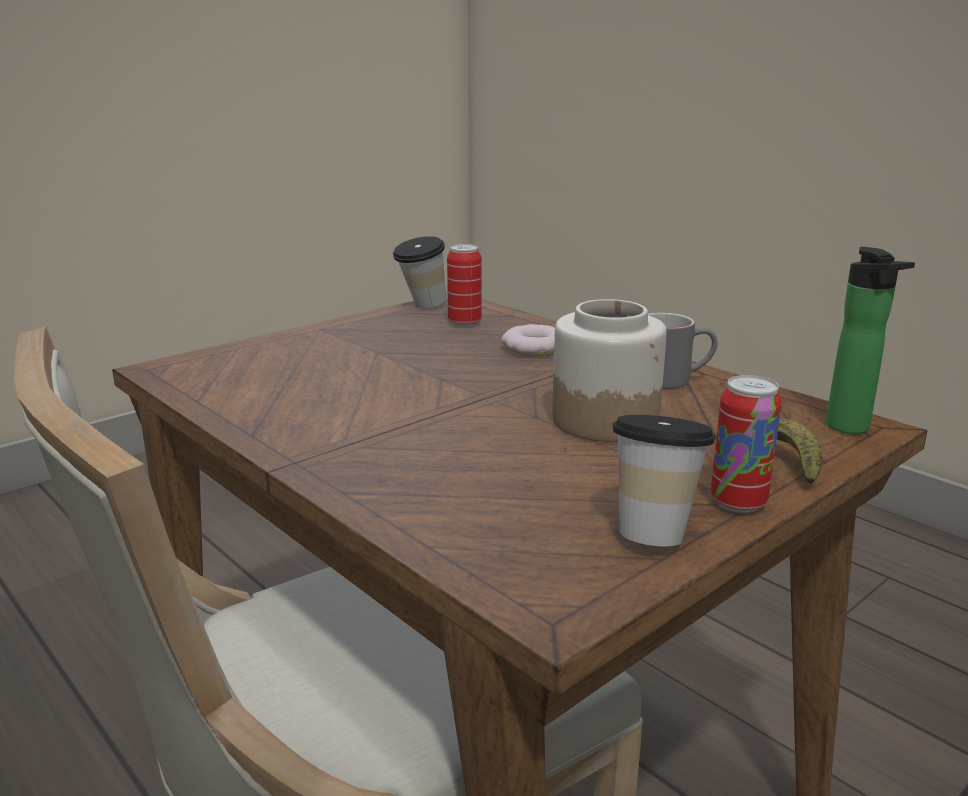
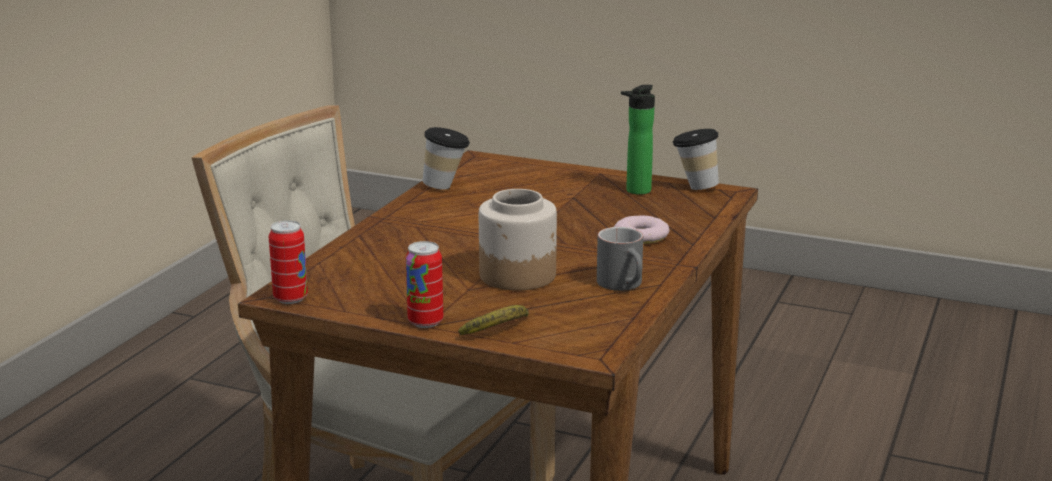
camera: 65 degrees right, 0 degrees up
can [447,244,482,327] -> can moved to [269,220,308,304]
cup [613,415,716,546] -> cup moved to [423,127,470,190]
bottle [826,247,915,434] -> bottle moved to [621,85,655,195]

